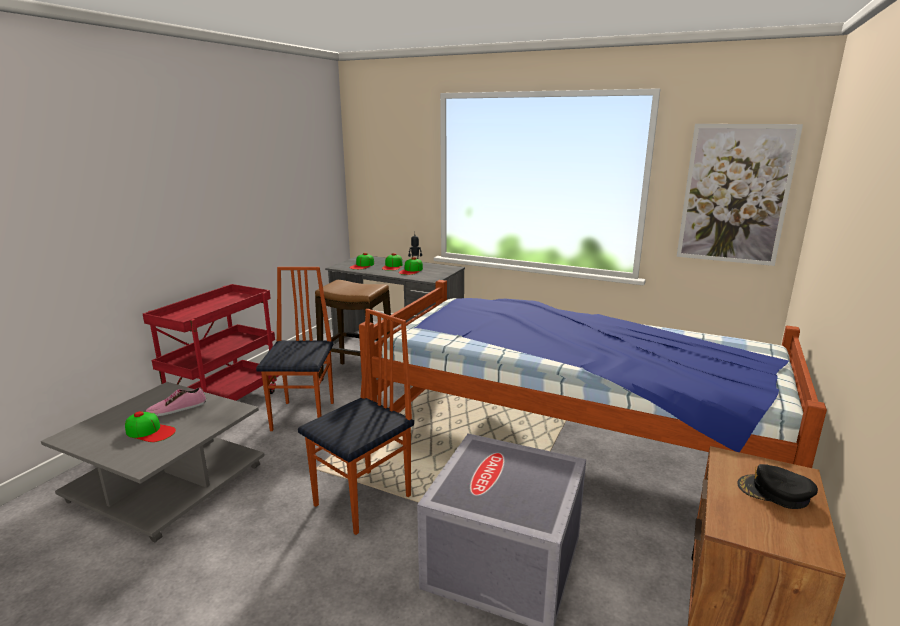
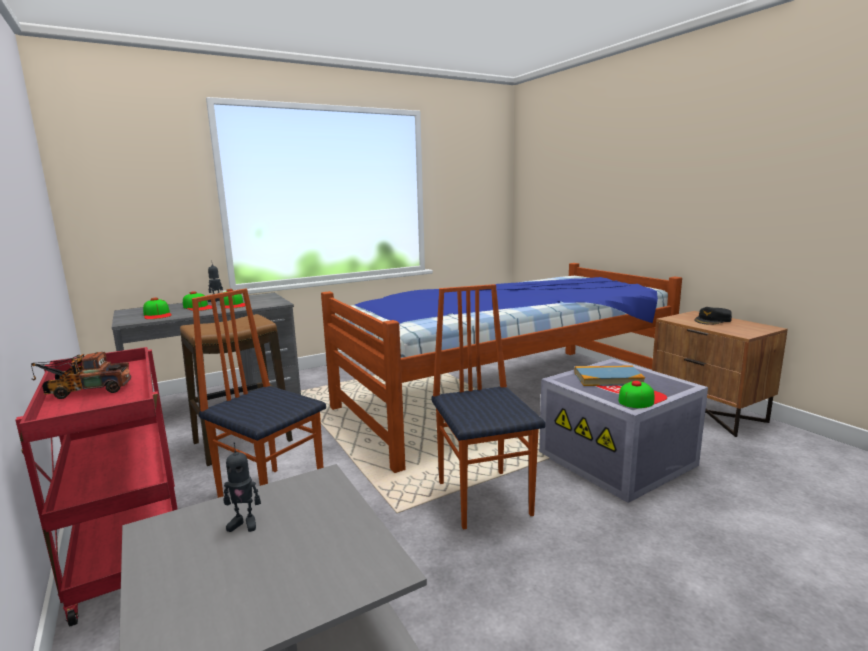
camera: 55 degrees left, 5 degrees down
cap [125,411,176,442] -> cap moved to [619,381,667,408]
shoe [146,387,206,416] -> toy robot [223,442,261,532]
picture [677,124,803,266] -> none
none -> toy truck [31,351,131,399]
none -> book [575,365,645,386]

